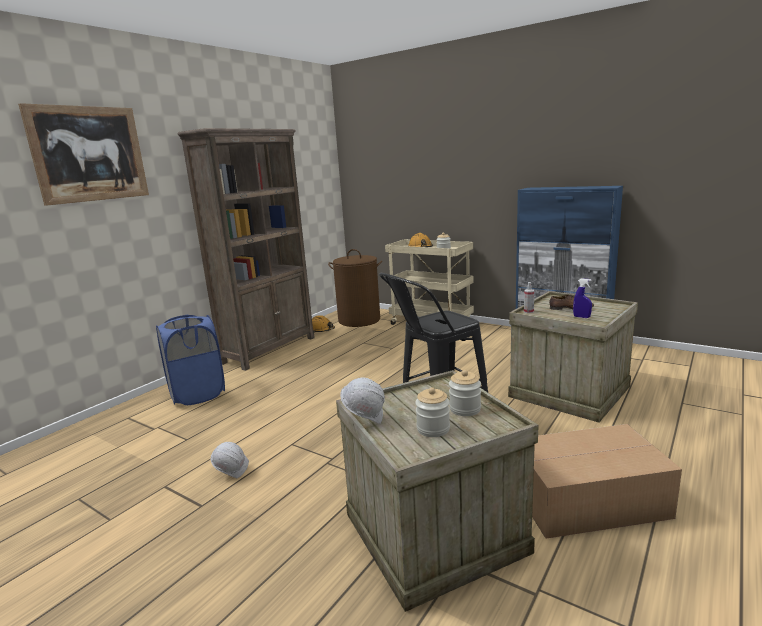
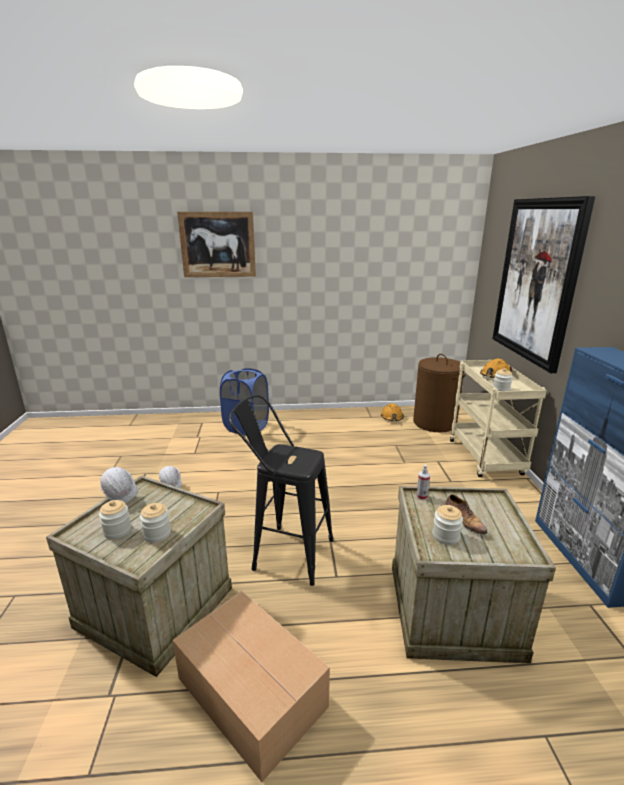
camera: 50 degrees right, 5 degrees up
brown bookcase [178,128,315,371] -> none
blue spray bottle [573,278,592,318] -> jar [432,505,463,545]
none -> picture [492,196,595,373]

